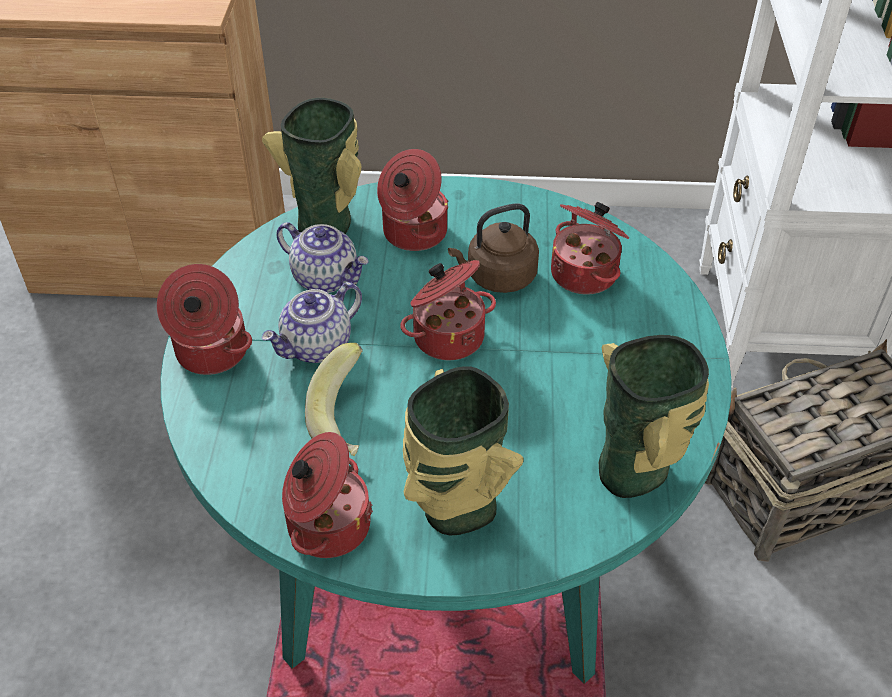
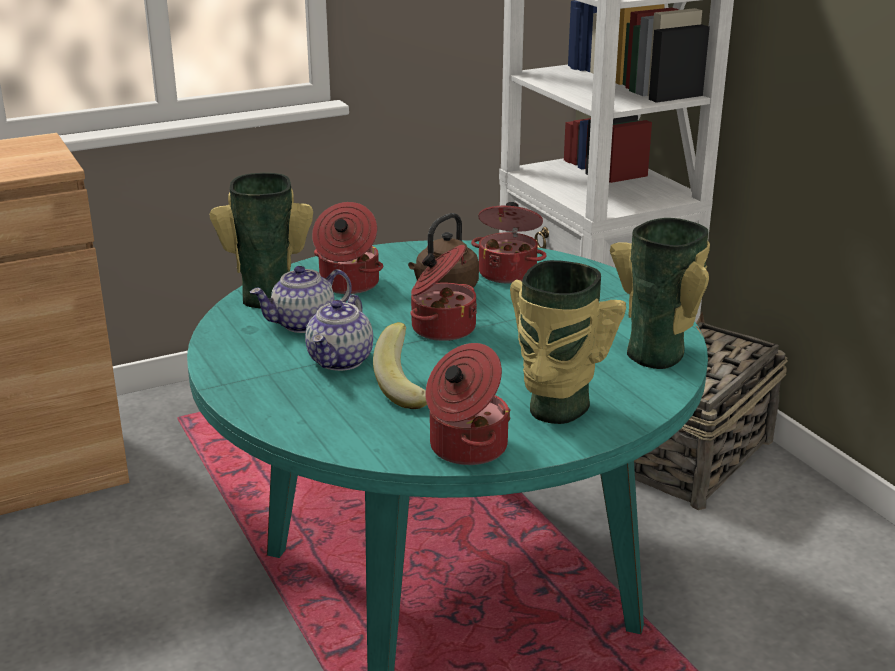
camera: 30 degrees left, 20 degrees down
cooking pot [157,264,252,375] -> none
teapot [277,222,369,293] -> teapot turned 150 degrees clockwise [250,266,352,333]

